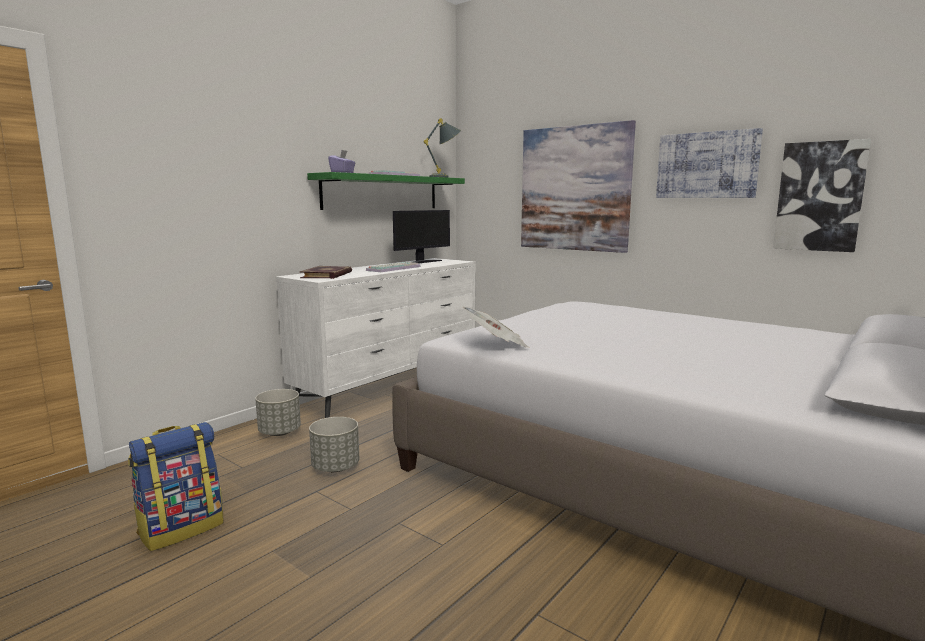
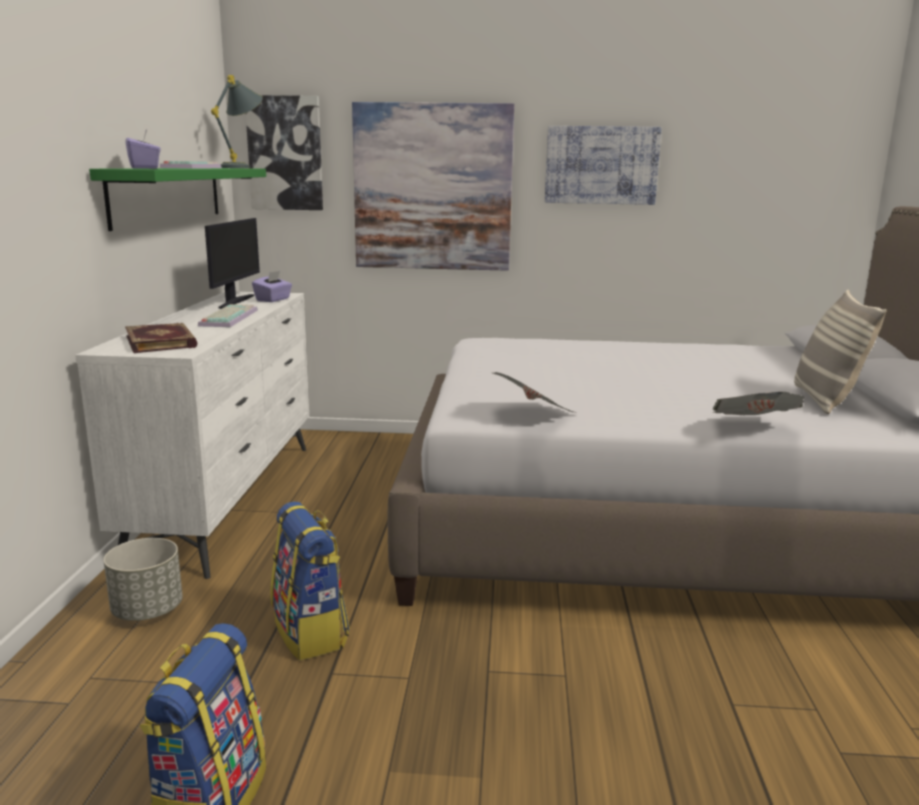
camera: 35 degrees left, 5 degrees up
grey planter [309,417,360,472] -> backpack [271,502,350,661]
picture [773,139,871,252] -> picture moved to [246,95,323,210]
none -> purple tissue box [252,271,292,302]
none -> newspaper [712,392,805,415]
none -> pillow [794,290,887,414]

